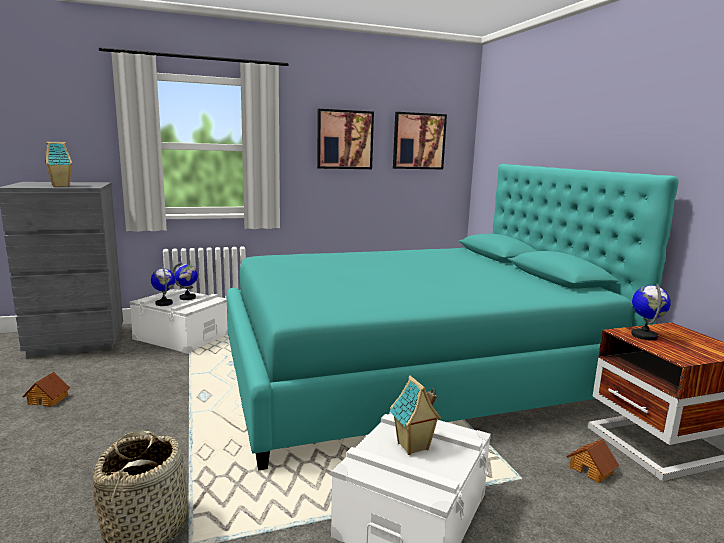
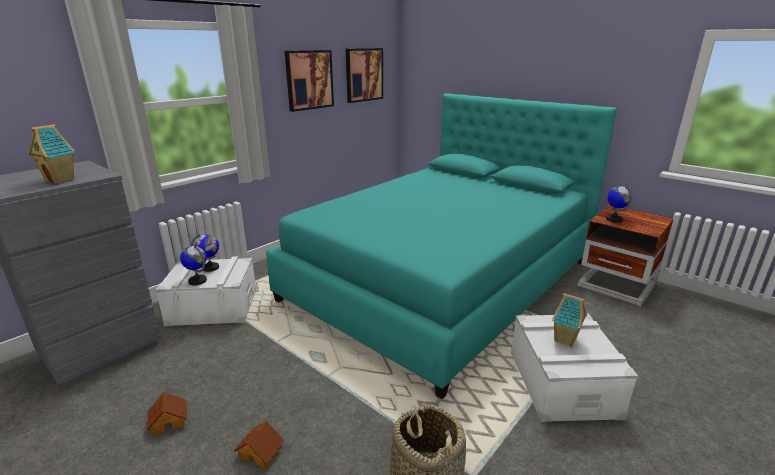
camera: 30 degrees left, 10 degrees up
toy house [566,439,619,484] -> toy house moved to [234,420,284,469]

